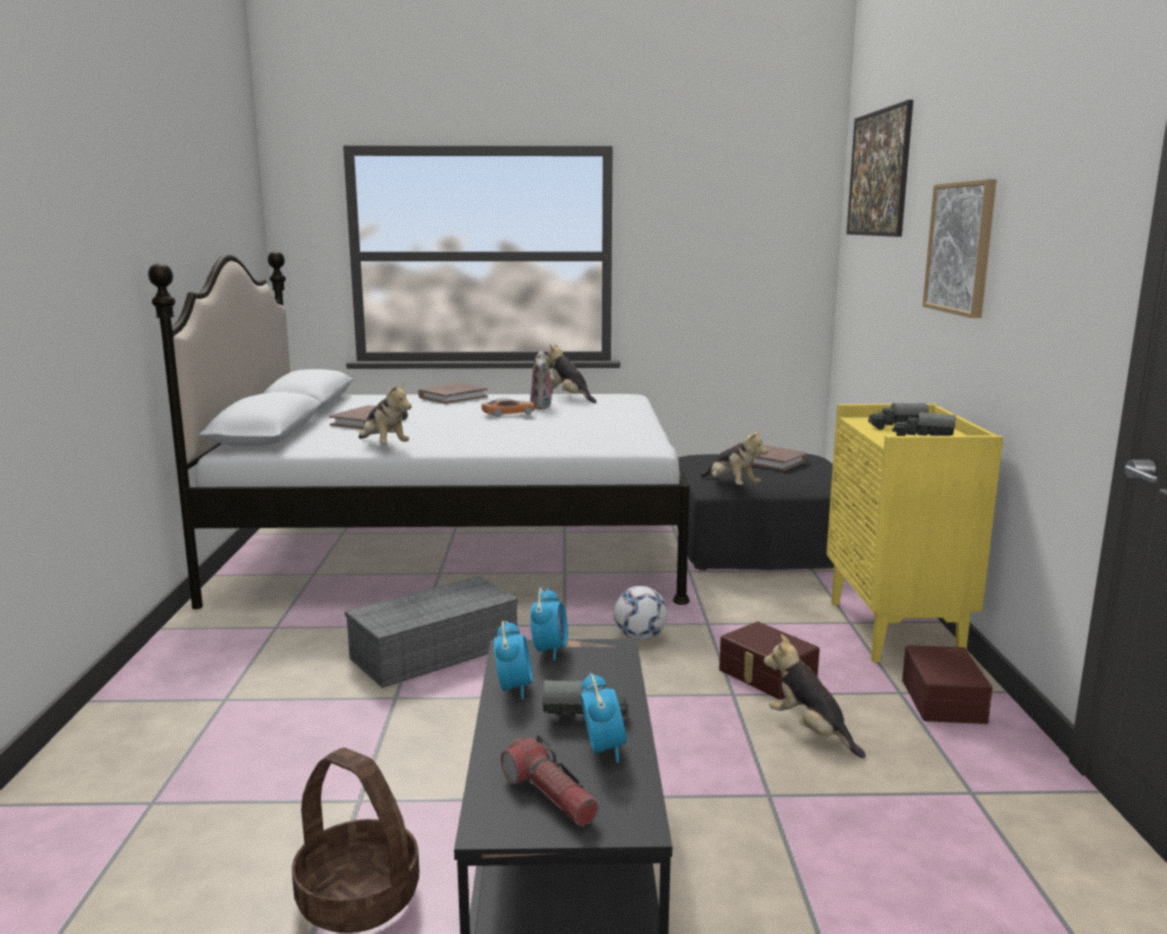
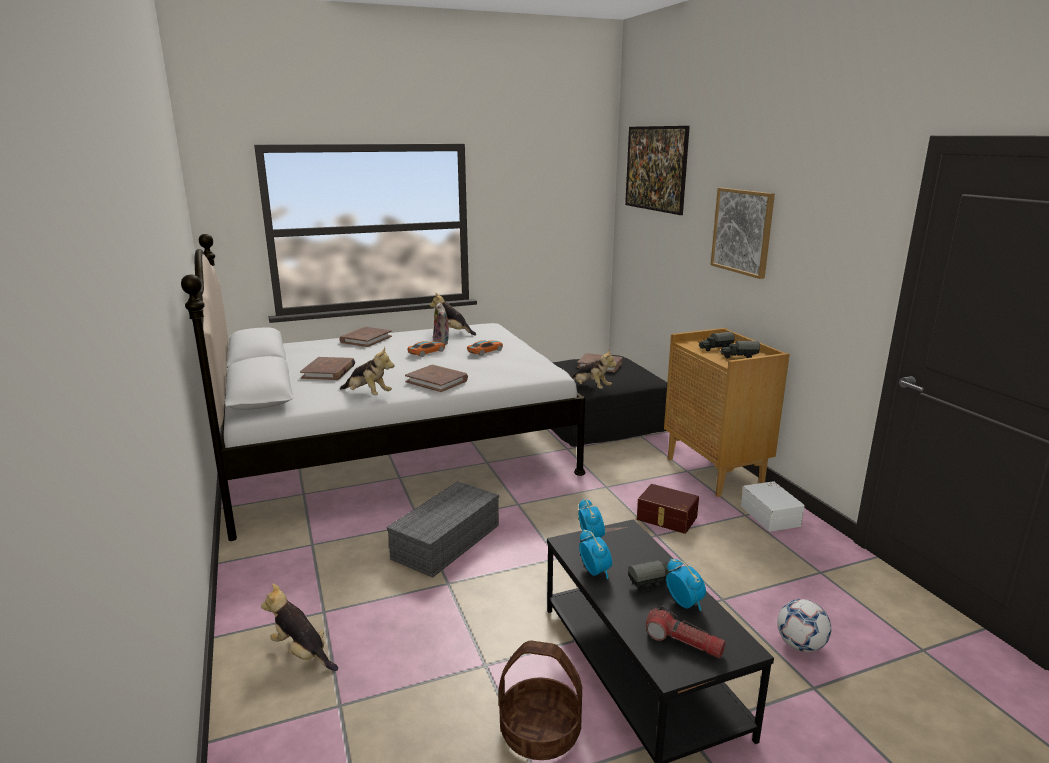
camera: 20 degrees left, 5 degrees up
football [613,586,667,640] -> football moved to [777,599,832,652]
plush toy [764,634,866,758] -> plush toy moved to [261,583,338,671]
yellow cabinet [826,404,1003,662] -> brown cabinet [664,328,790,497]
brown storage box [902,645,993,724] -> white storage box [741,481,805,532]
none -> brown book [405,365,468,392]
none -> toy car [467,340,503,356]

